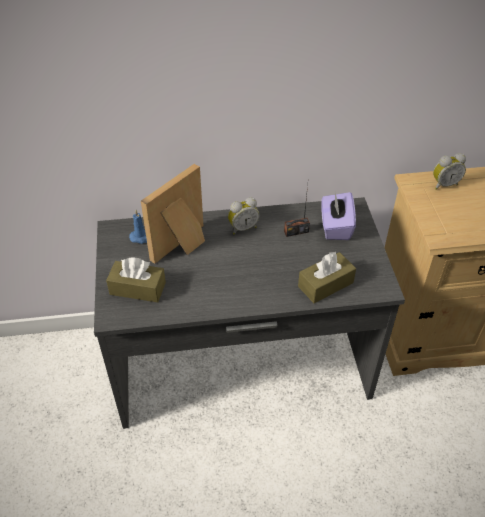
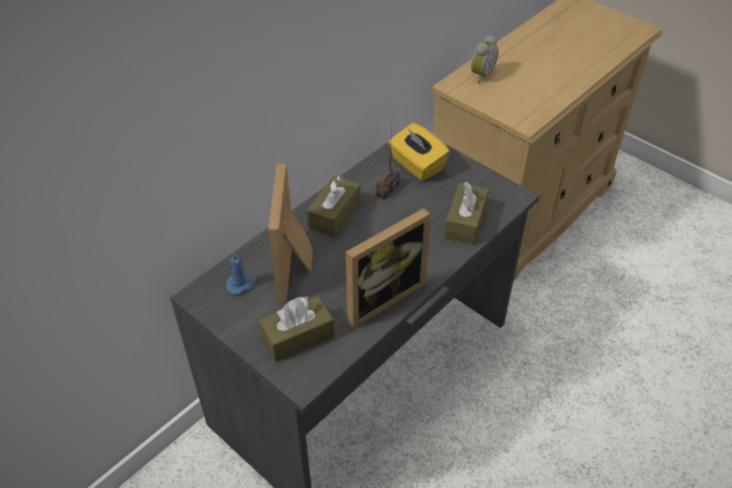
camera: 40 degrees left, 0 degrees up
alarm clock [228,197,260,234] -> brown tissue box [306,175,360,237]
purple tissue box [321,192,356,240] -> yellow tissue box [388,123,450,181]
none -> picture frame [346,208,432,329]

